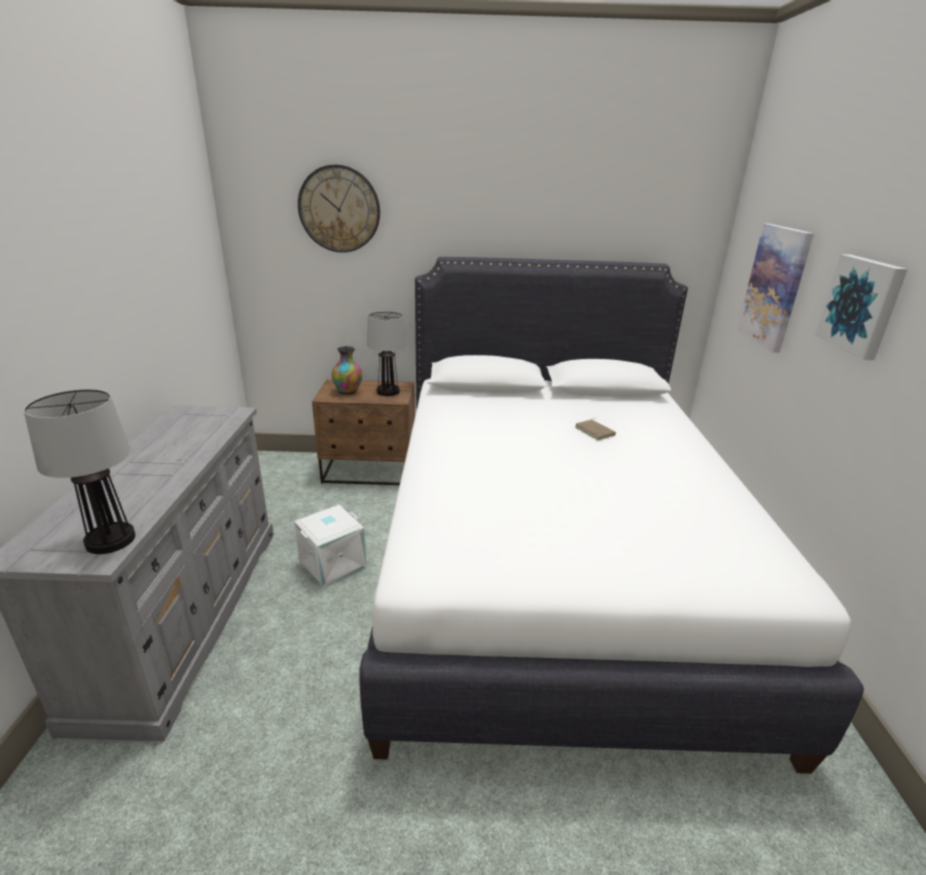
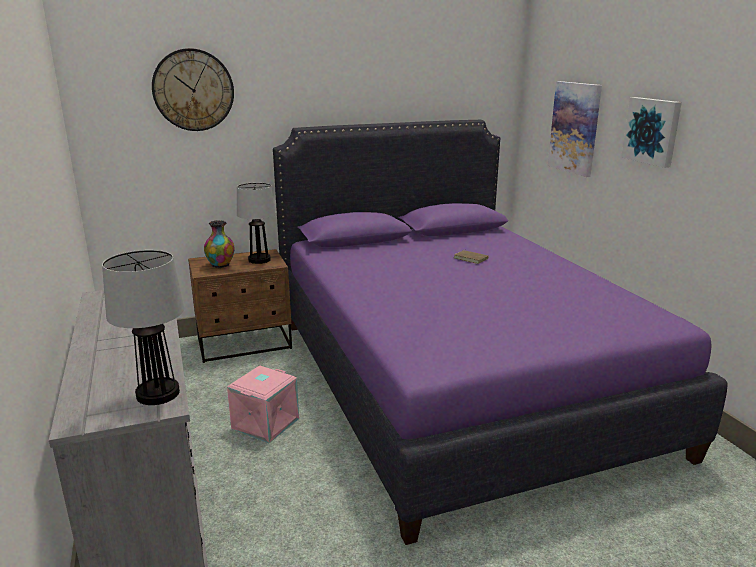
camera: 20 degrees left, 5 degrees down
white storage box [294,505,367,588] -> pink storage box [227,365,299,443]
white bed [359,257,864,774] -> purple bed [273,120,728,545]

